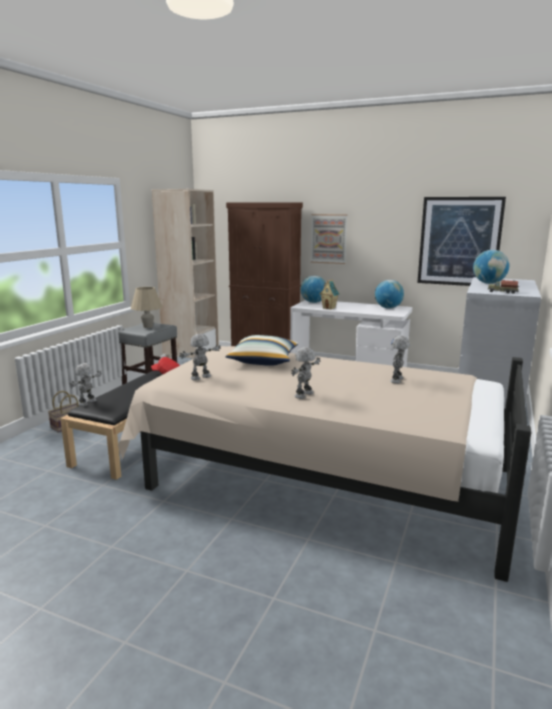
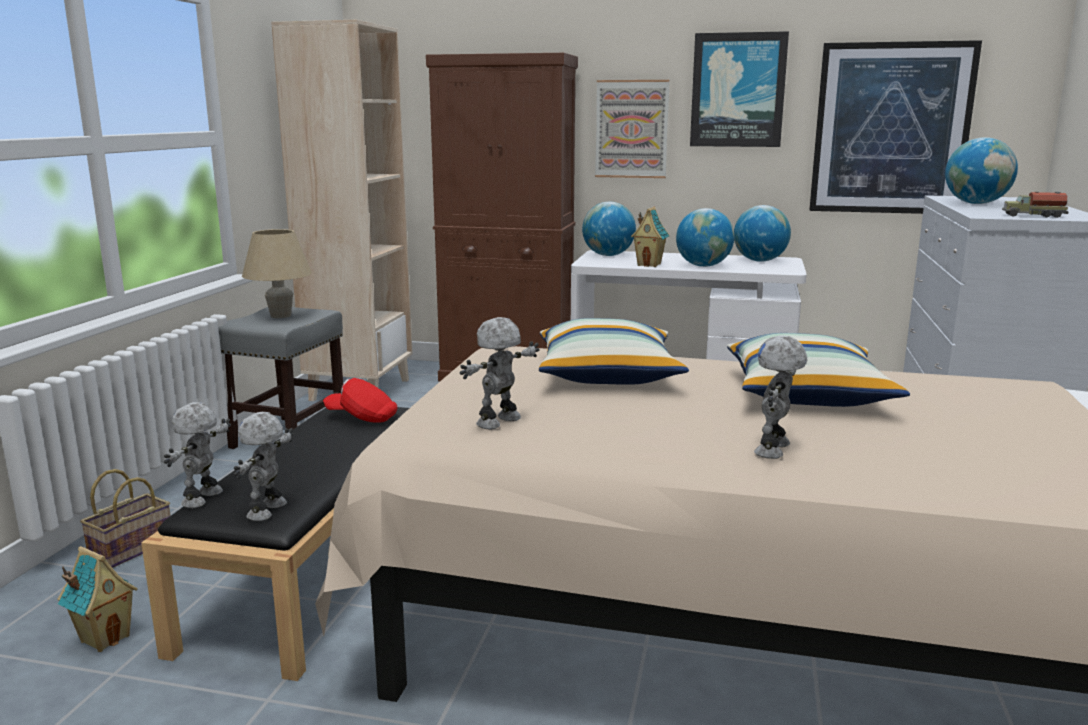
camera: 10 degrees left, 0 degrees up
toy robot [390,336,410,384] -> toy robot moved to [234,412,294,521]
none -> toy house [57,546,138,652]
none -> globe [676,208,734,267]
none -> picture [690,31,789,147]
none -> pillow [727,333,910,407]

